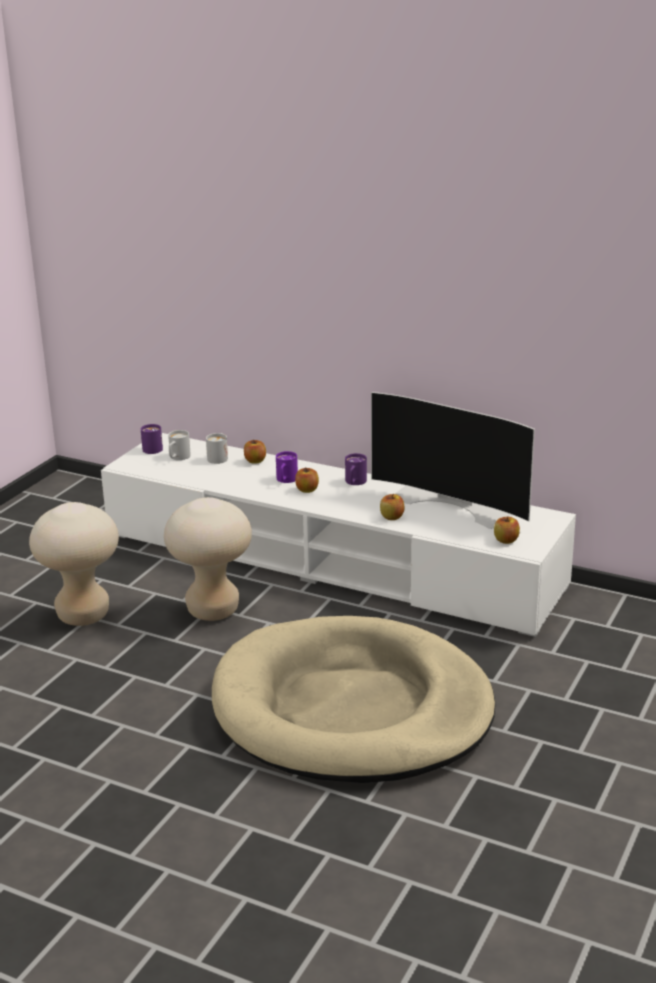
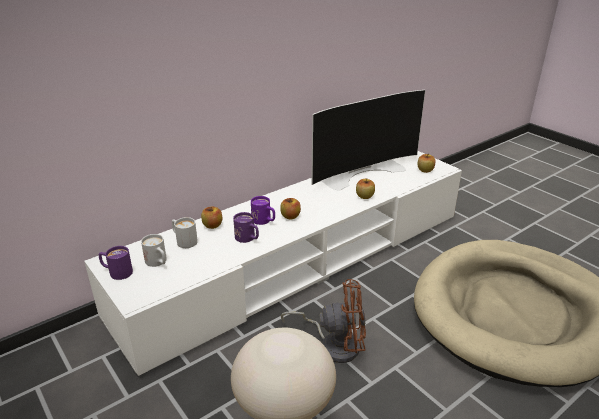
camera: 65 degrees left, 5 degrees up
beige stool [164,497,252,621] -> brown fan [281,279,366,363]
purple mug [345,453,367,485] -> purple mug moved to [233,212,259,243]

